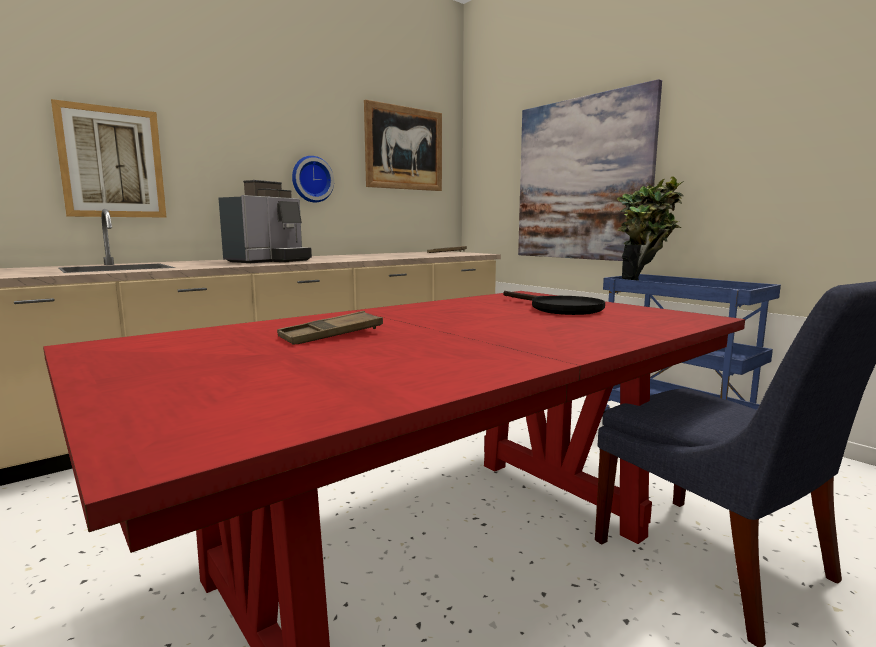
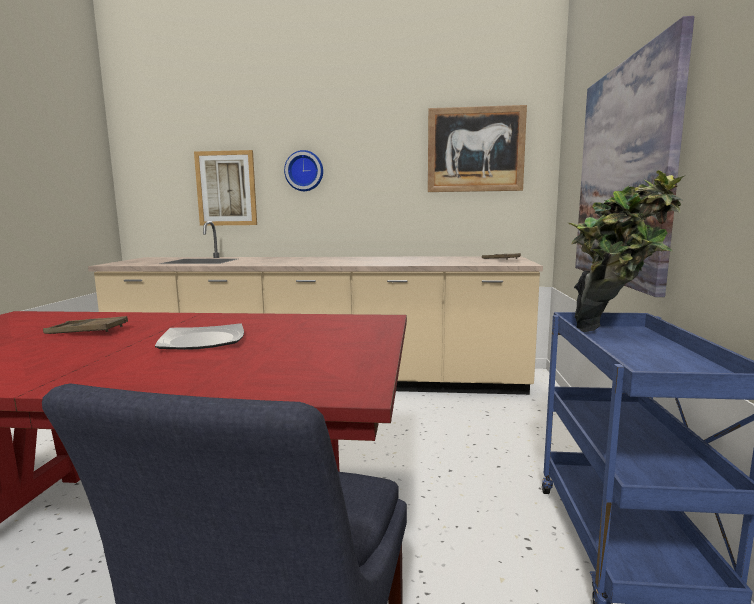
camera: 45 degrees right, 0 degrees up
coffee machine [219,180,312,263] -> none
wall clock [292,156,334,203] -> wall clock moved to [284,150,323,191]
black frying pan [503,291,605,315] -> none
none -> plate [155,323,244,350]

